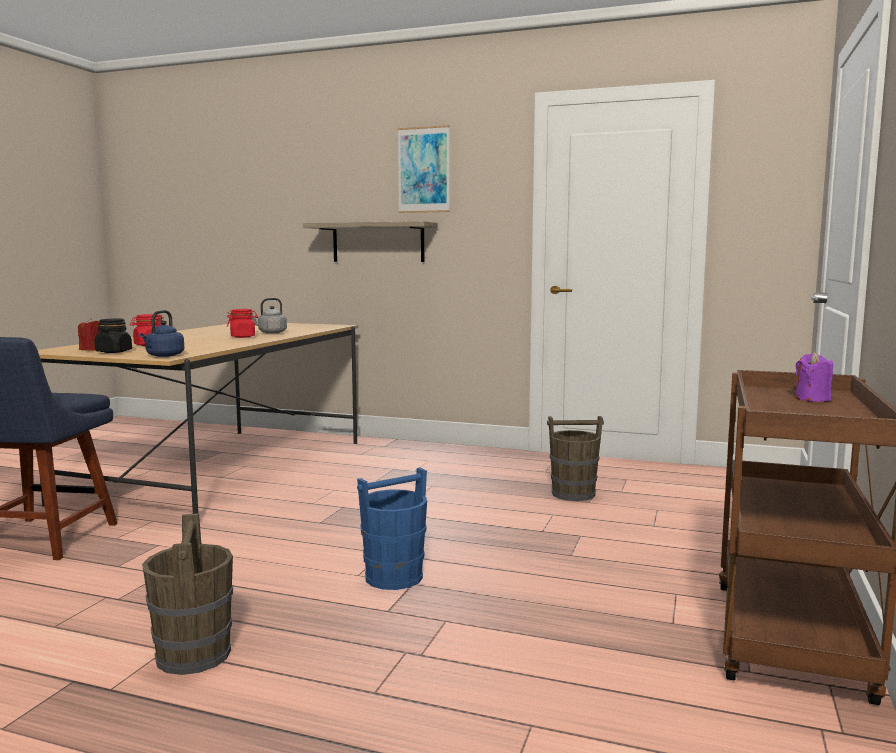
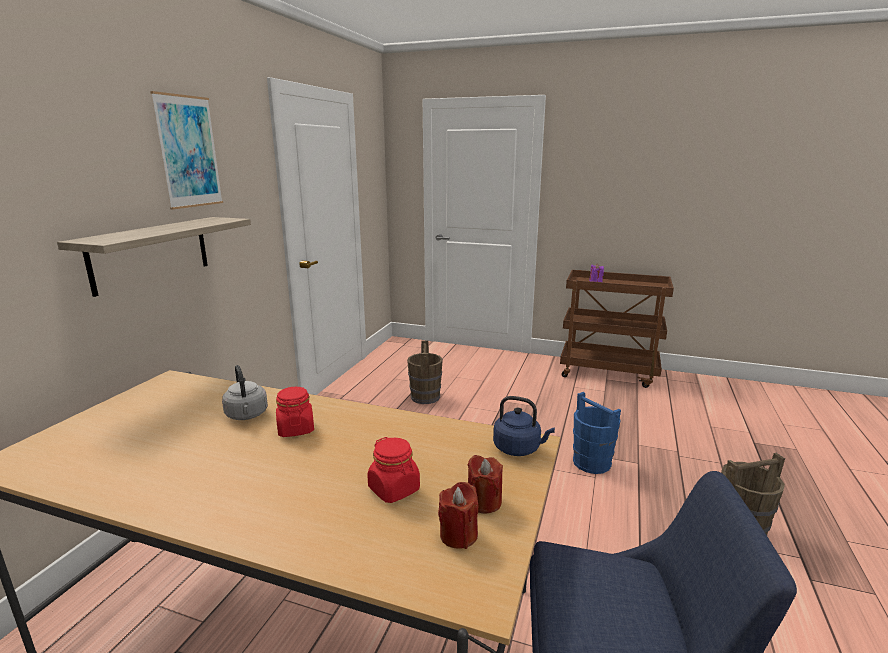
camera: 90 degrees left, 10 degrees up
black jar [94,318,132,353] -> red candle [468,455,503,514]

